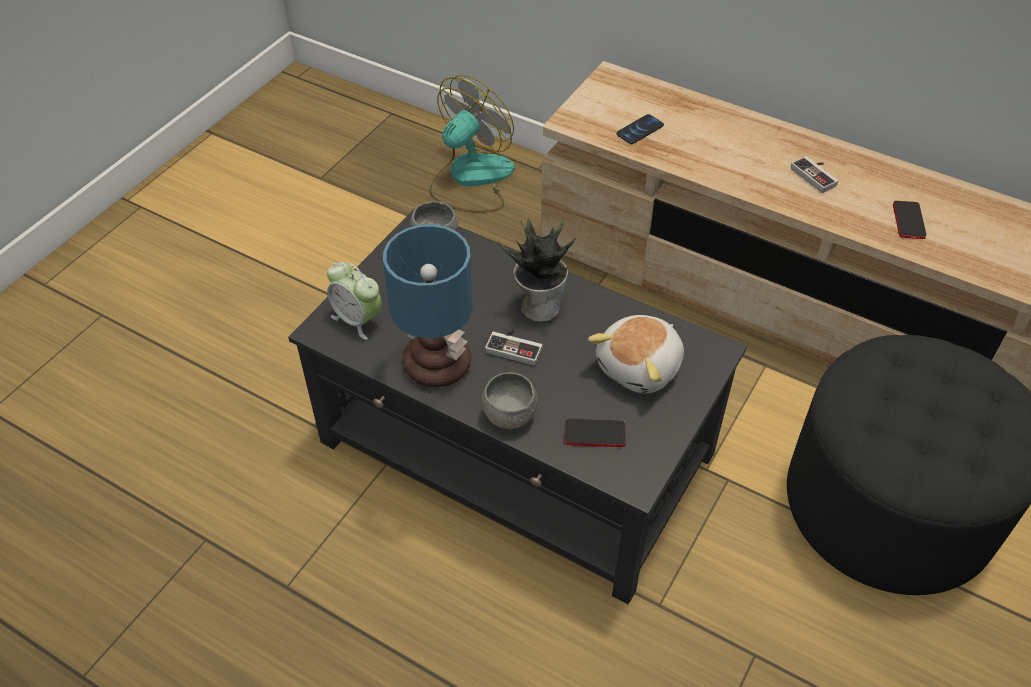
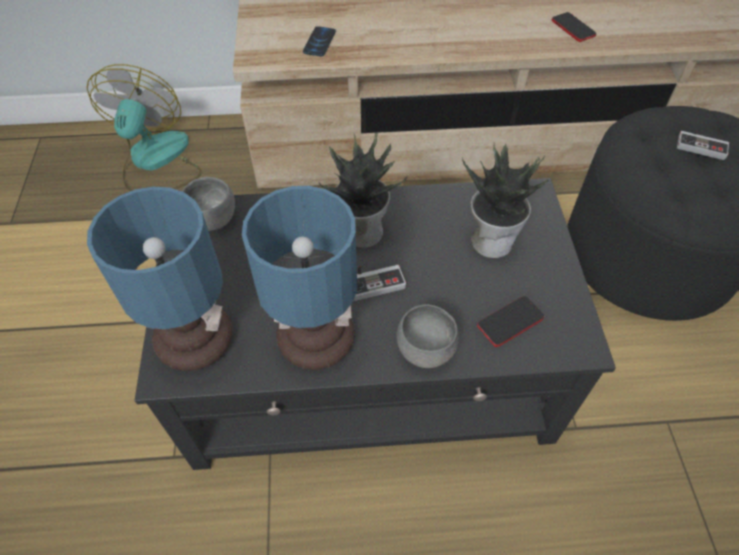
camera: 35 degrees left, 5 degrees up
alarm clock [327,262,382,340] -> table lamp [87,187,232,371]
plush toy [588,315,684,394] -> potted plant [462,144,548,258]
game controller [791,156,838,193] -> game controller moved to [677,130,729,160]

